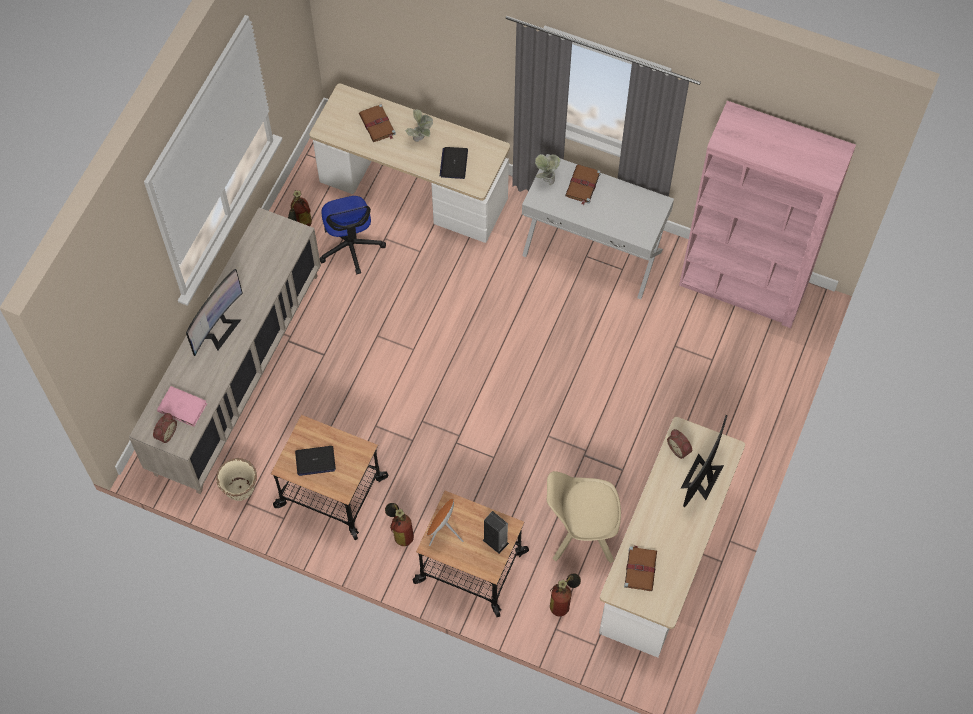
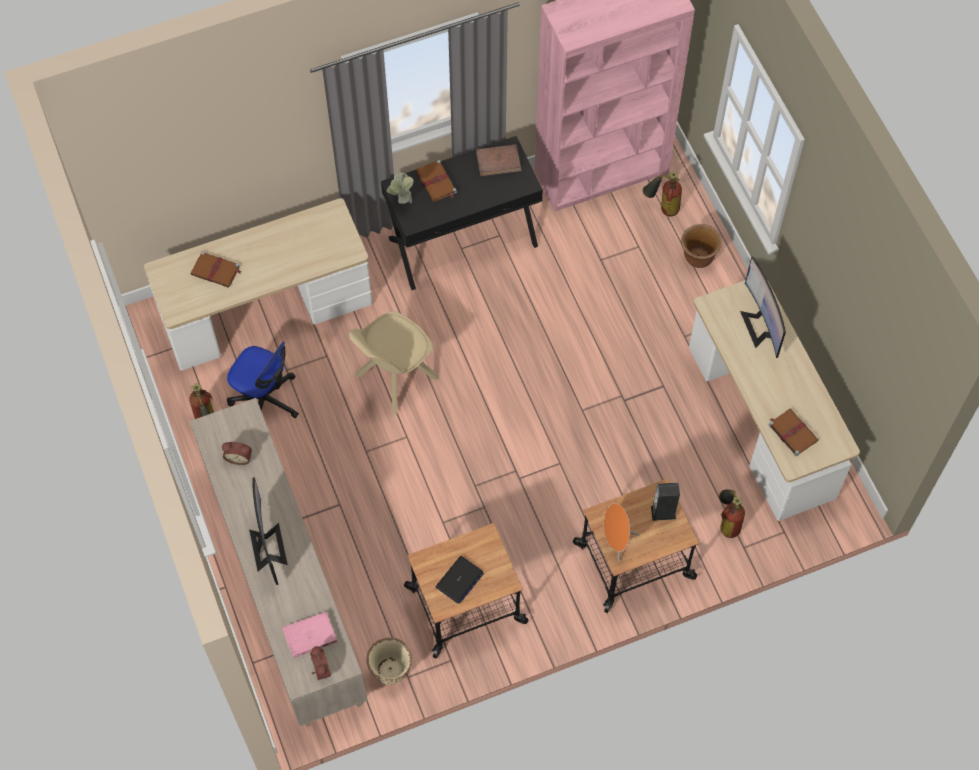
camera: 45 degrees left, 0 degrees up
fire extinguisher [385,503,414,546] -> fire extinguisher moved to [643,171,682,217]
potted plant [405,109,433,142] -> none
laptop [440,147,468,179] -> none
white console table [522,154,674,299] -> black console table [381,136,543,290]
beige chair [547,471,621,563] -> beige chair moved to [349,311,439,414]
alarm clock [667,429,692,459] -> alarm clock moved to [222,442,252,465]
none -> brown book [476,144,522,176]
none -> brown planter [681,224,722,268]

